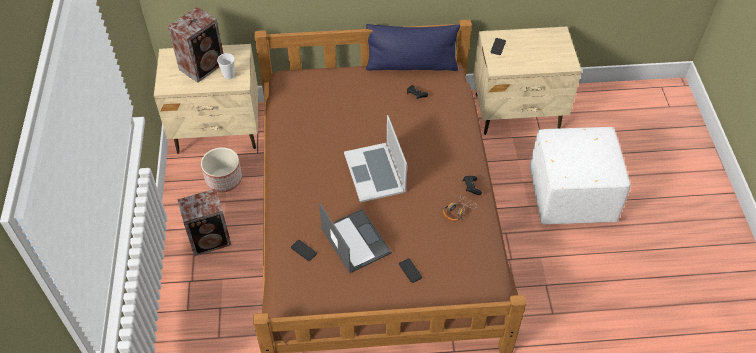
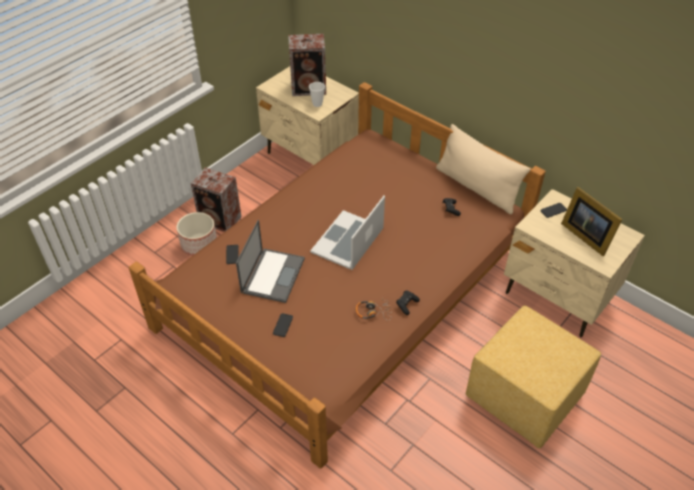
camera: 45 degrees right, 5 degrees down
planter [201,147,242,193] -> planter moved to [176,212,217,256]
blue pillow [366,24,460,71] -> beige pillow [436,124,531,215]
white ottoman [529,127,630,225] -> yellow ottoman [466,305,601,448]
none -> picture frame [561,187,623,256]

